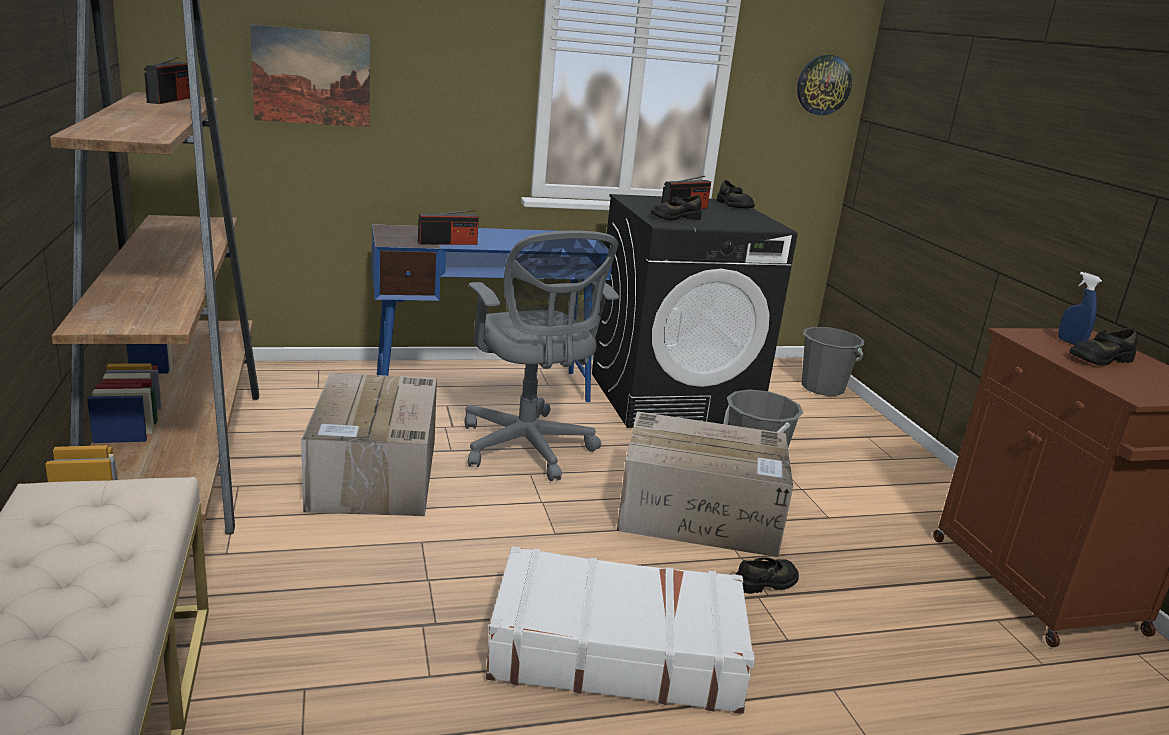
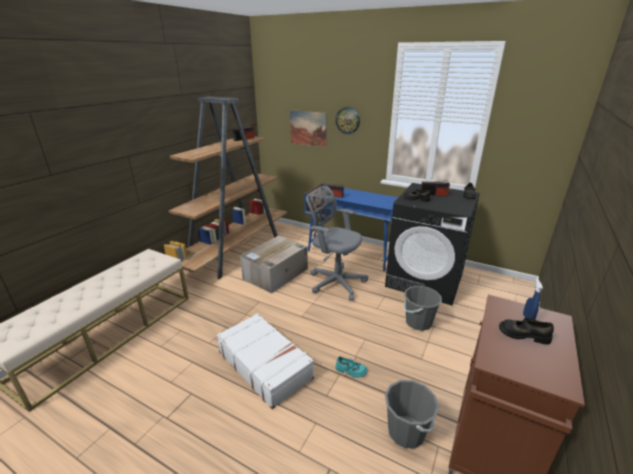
camera: 45 degrees right, 5 degrees up
grey office chair [465,231,619,481] -> grey office chair turned 105 degrees clockwise [306,186,368,301]
cardboard box [617,411,793,557] -> none
black shoe [736,557,799,594] -> turquoise shoe [336,357,367,378]
wall clock [797,55,852,115] -> wall clock moved to [335,107,360,134]
grey bucket [801,327,864,396] -> grey bucket moved to [385,380,439,448]

